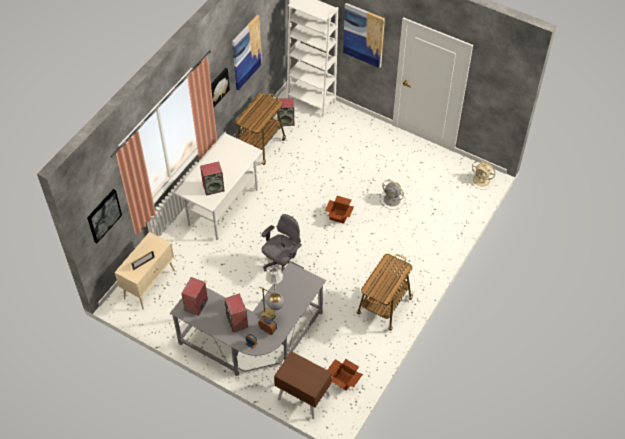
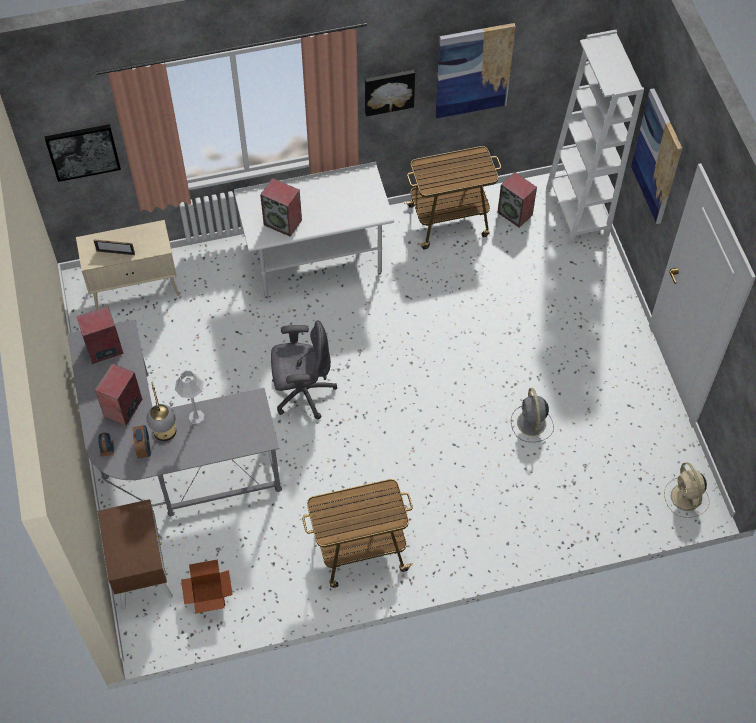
camera: 45 degrees right, 5 degrees up
cardboard box [325,196,354,224] -> none

